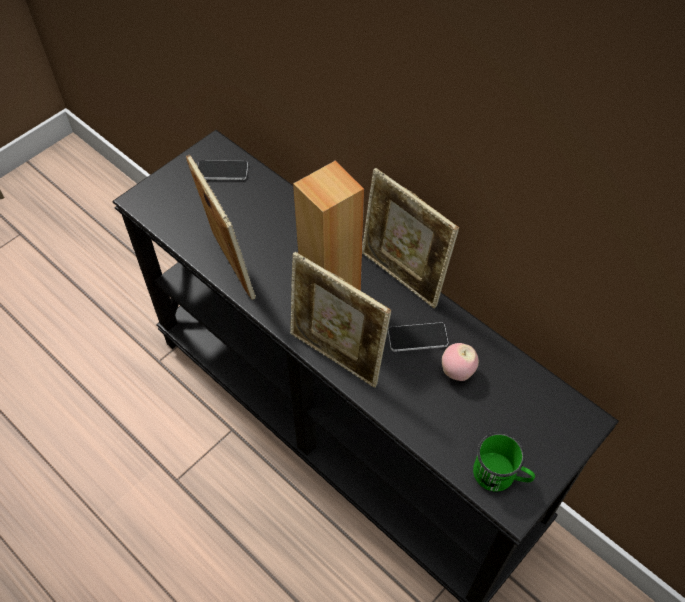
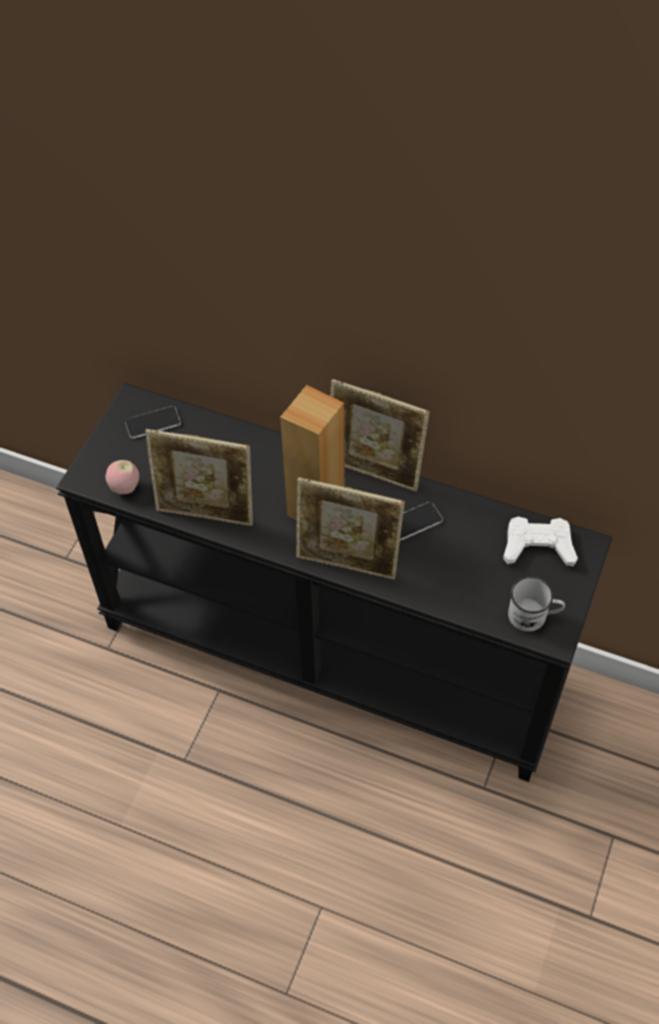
camera: 20 degrees left, 0 degrees up
picture frame [186,154,256,300] -> picture frame turned 150 degrees clockwise [145,429,253,526]
apple [442,343,479,381] -> apple moved to [105,460,139,494]
green mug [473,433,535,492] -> white mug [508,577,565,632]
none -> white game controller [503,517,578,566]

